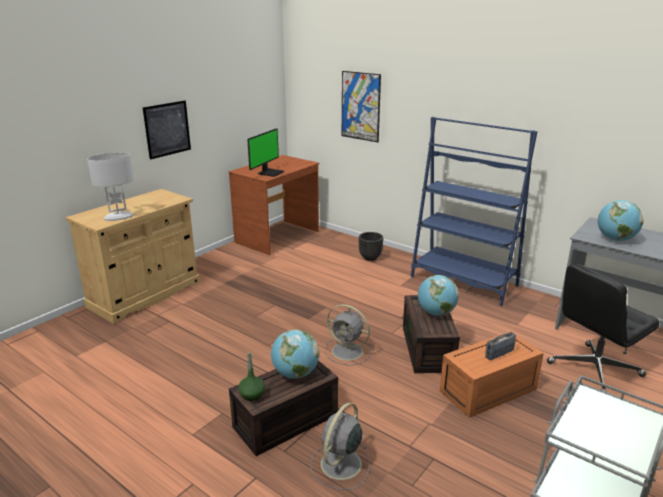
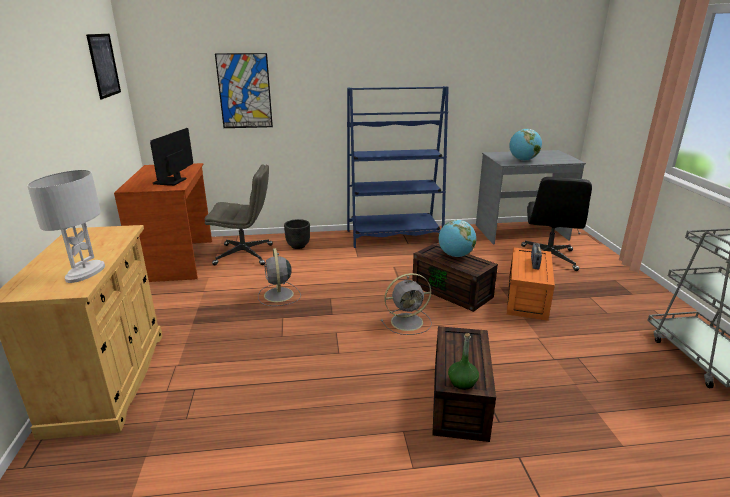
camera: 45 degrees left, 0 degrees up
picture [143,101,191,160] -> picture moved to [86,34,121,99]
monitor [247,128,284,177] -> monitor turned 150 degrees counterclockwise [150,128,193,186]
globe [271,329,319,379] -> none
grey fan [310,403,369,490] -> grey fan moved to [258,248,301,306]
none -> grey office chair [204,164,273,265]

